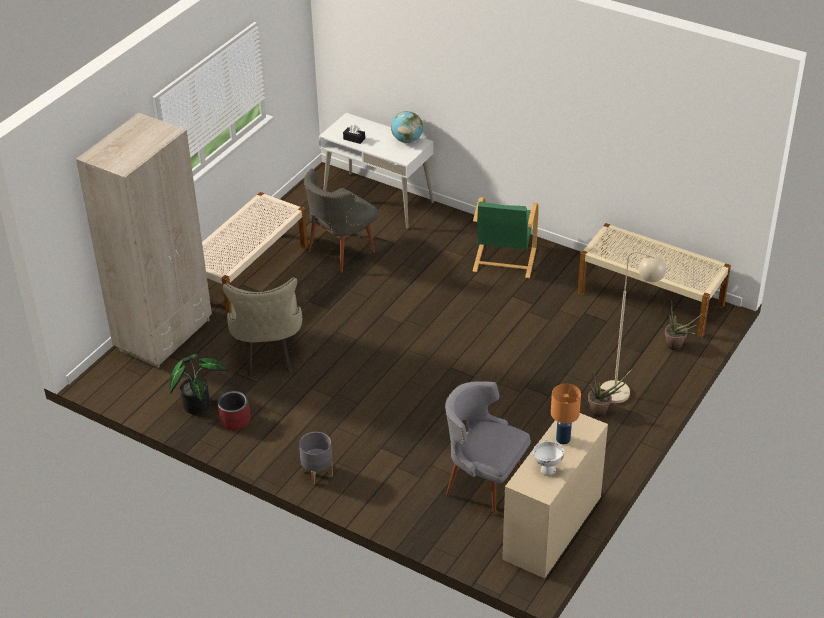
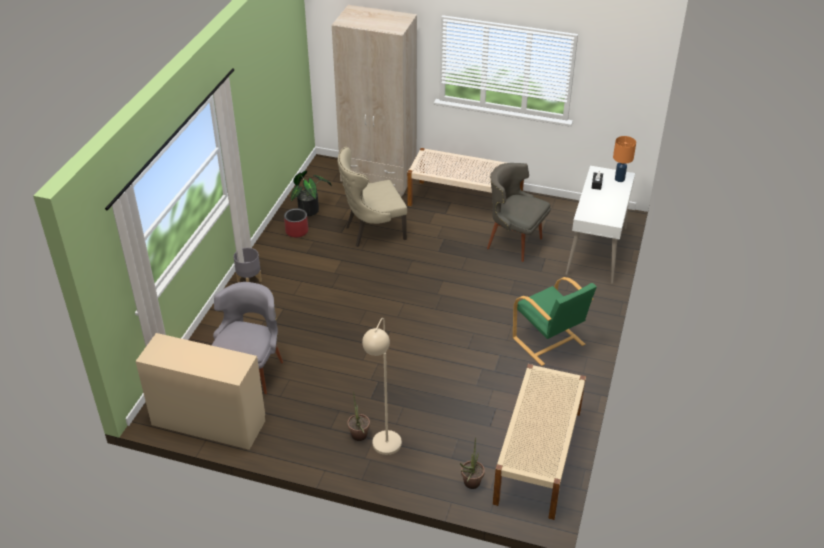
camera: 75 degrees right, 0 degrees up
globe [391,111,423,143] -> none
green armchair [472,197,539,278] -> green armchair turned 120 degrees counterclockwise [513,277,597,366]
white bowl [533,439,565,475] -> none
orange table lamp [551,384,581,444] -> orange table lamp moved to [613,136,636,182]

